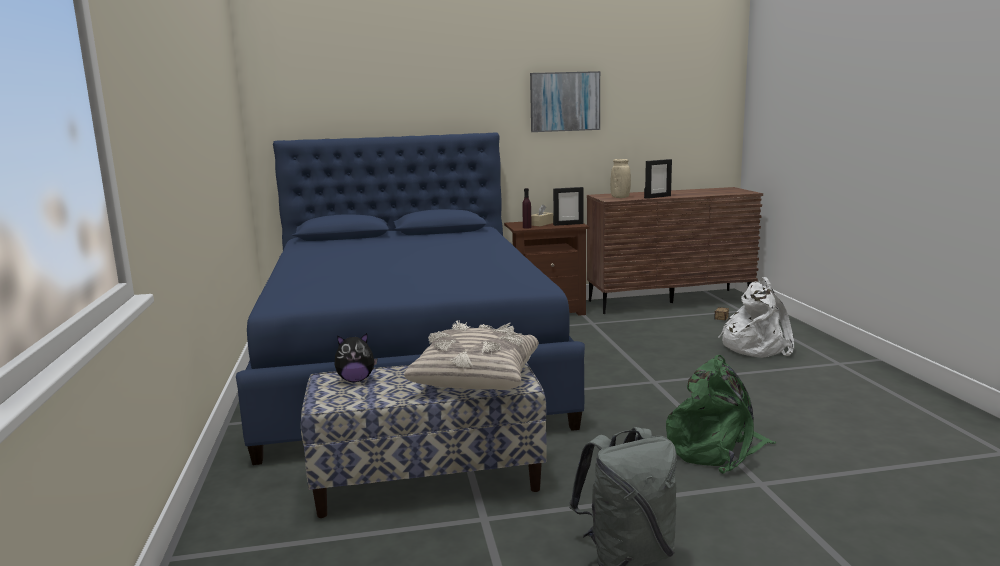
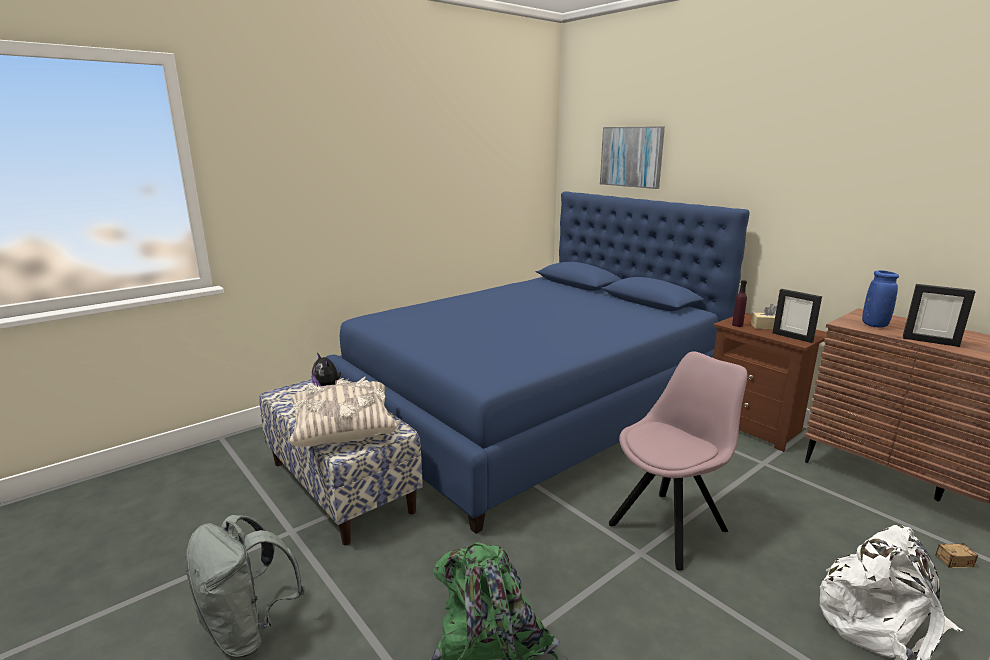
camera: 60 degrees right, 5 degrees up
picture [530,71,600,132] -> picture moved to [600,126,665,189]
beige vase [610,159,631,198] -> blue vase [862,270,899,328]
none -> pink chair [609,351,747,571]

